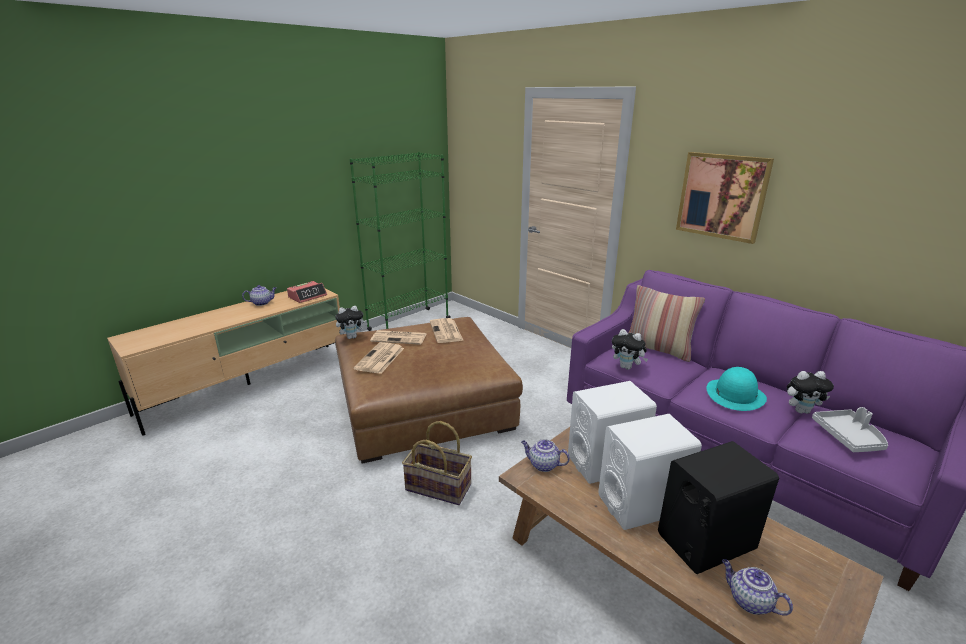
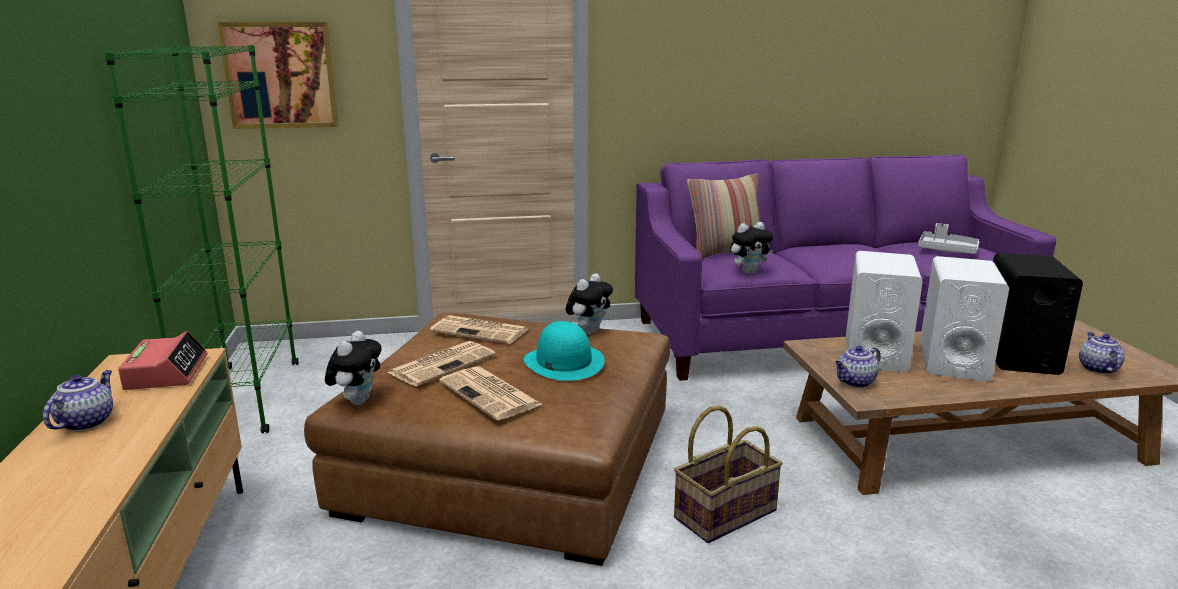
camera: 55 degrees left, 5 degrees down
picture [676,152,774,244] -> picture moved to [217,22,338,129]
turquoise hat [707,367,767,411] -> turquoise hat moved to [524,321,604,381]
teapot [722,559,793,616] -> teapot turned 105 degrees clockwise [1079,332,1125,374]
plush toy [787,371,834,414] -> plush toy moved to [566,273,613,334]

